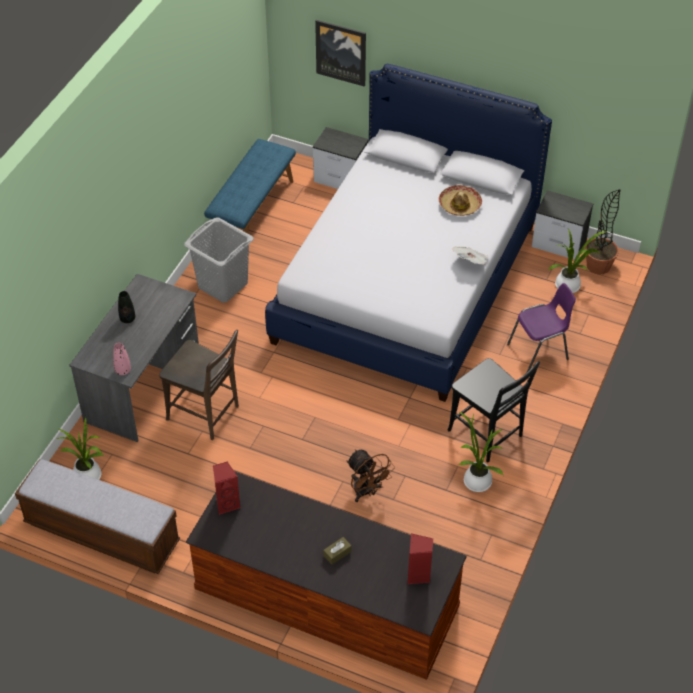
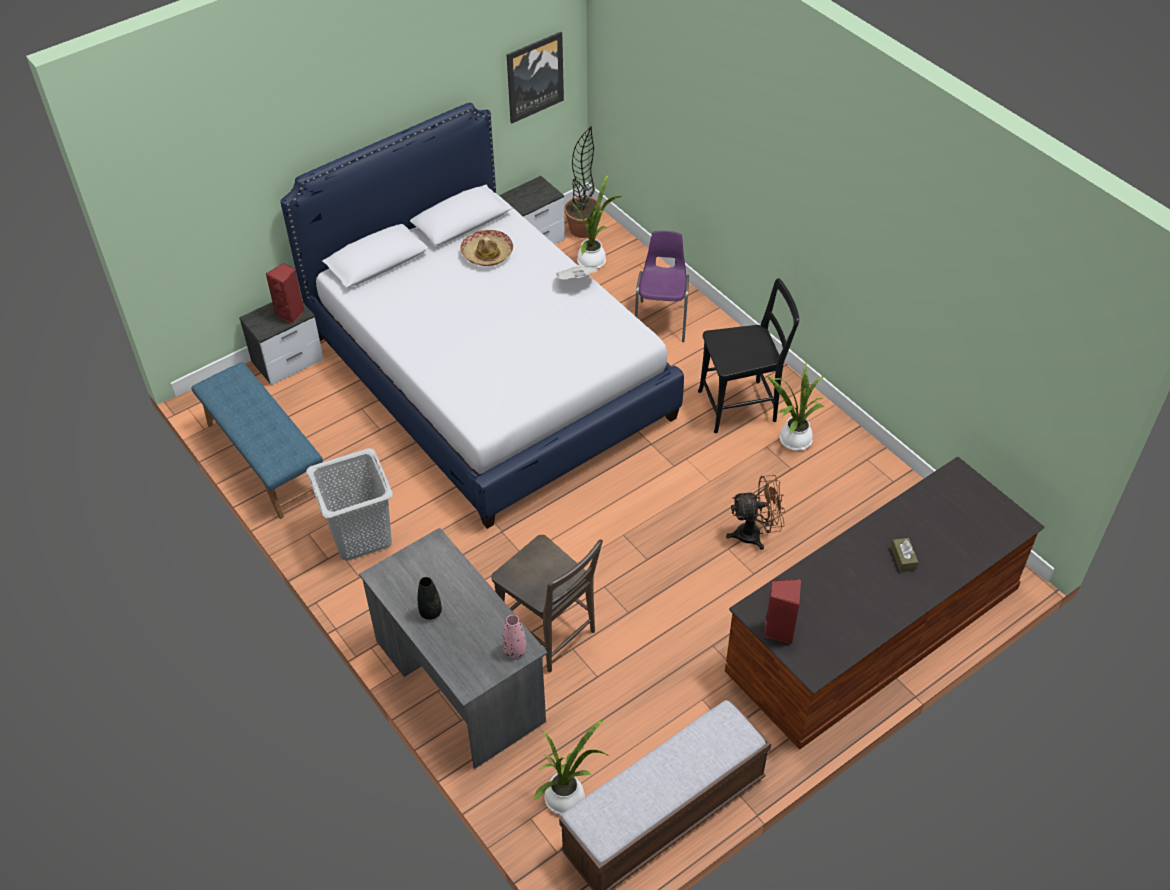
camera: 60 degrees left, 0 degrees up
brown chair [159,330,239,440] -> brown chair turned 75 degrees clockwise [491,535,603,672]
picture [315,20,366,87] -> picture moved to [506,32,564,123]
red speaker [408,533,433,584] -> red speaker moved to [266,263,305,324]

